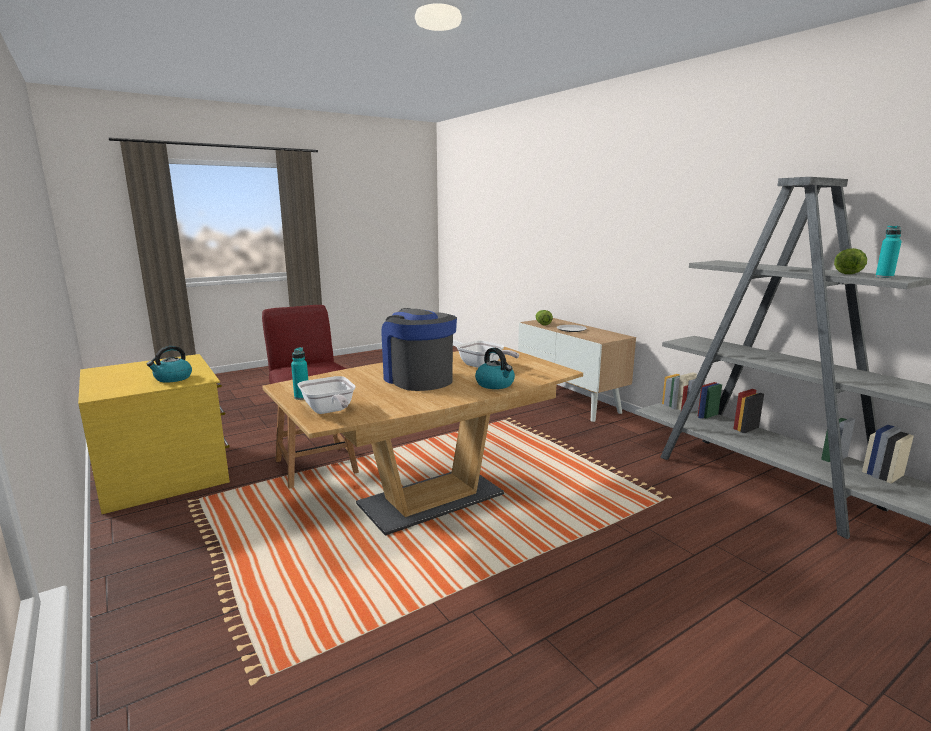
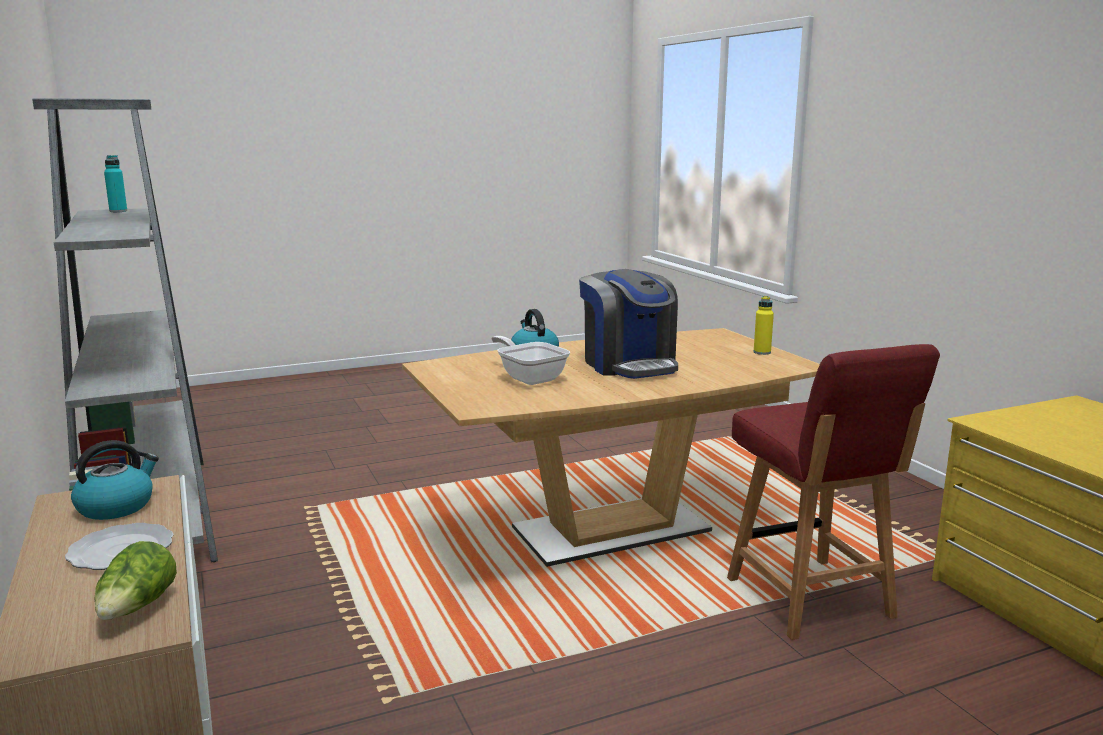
camera: 170 degrees left, 0 degrees up
kettle [147,346,192,383] -> kettle moved to [71,440,159,520]
turquoise bottle [291,347,308,400] -> yellow bottle [754,296,774,355]
frying pan [298,376,356,414] -> none
lettuce [834,248,867,274] -> none

